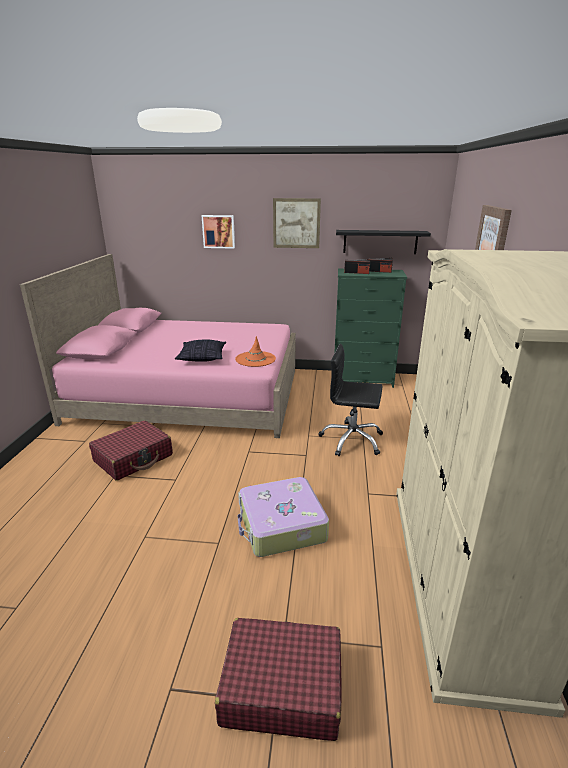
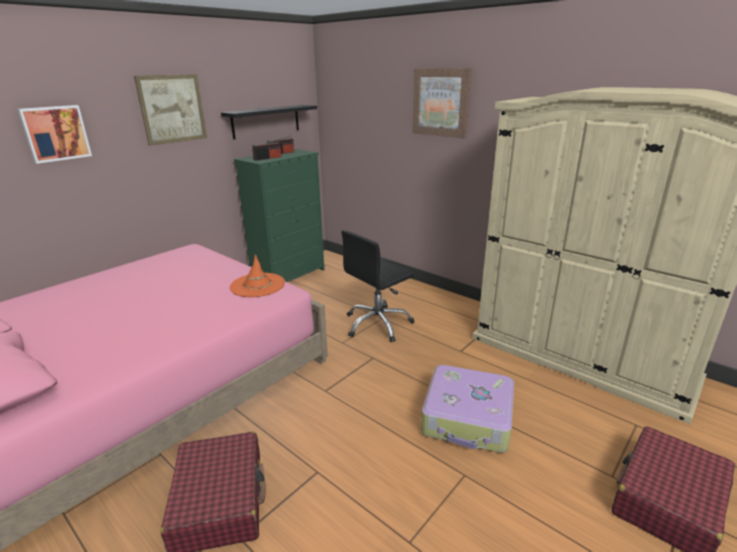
camera: 55 degrees left, 0 degrees up
pillow [175,339,226,362] -> none

